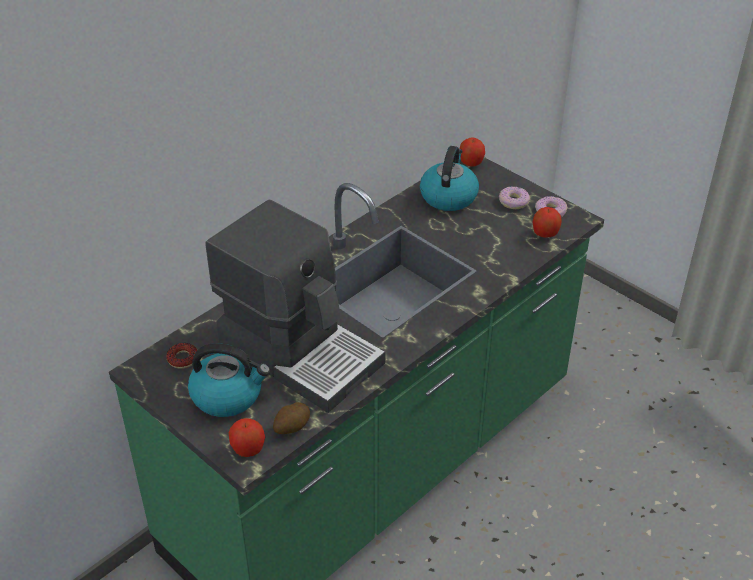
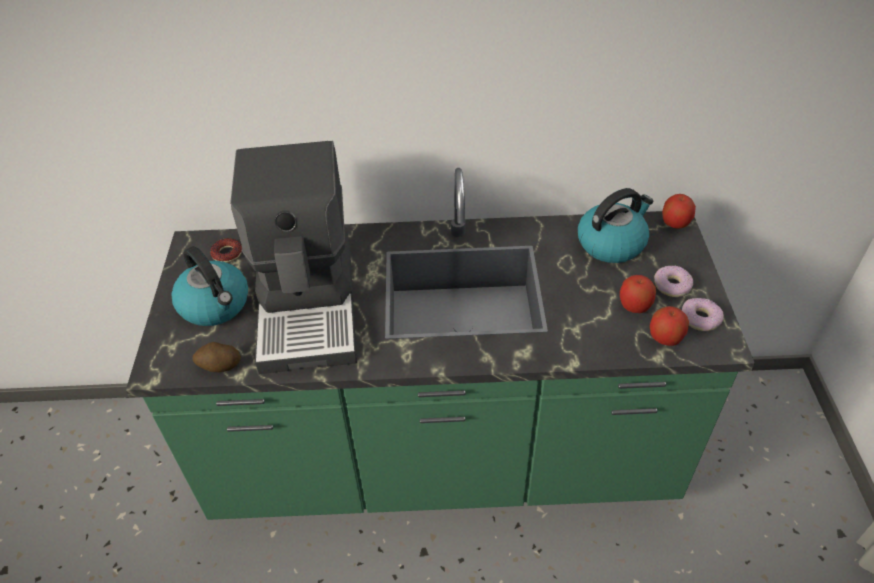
camera: 45 degrees right, 5 degrees up
apple [229,418,265,457] -> apple moved to [620,275,656,313]

